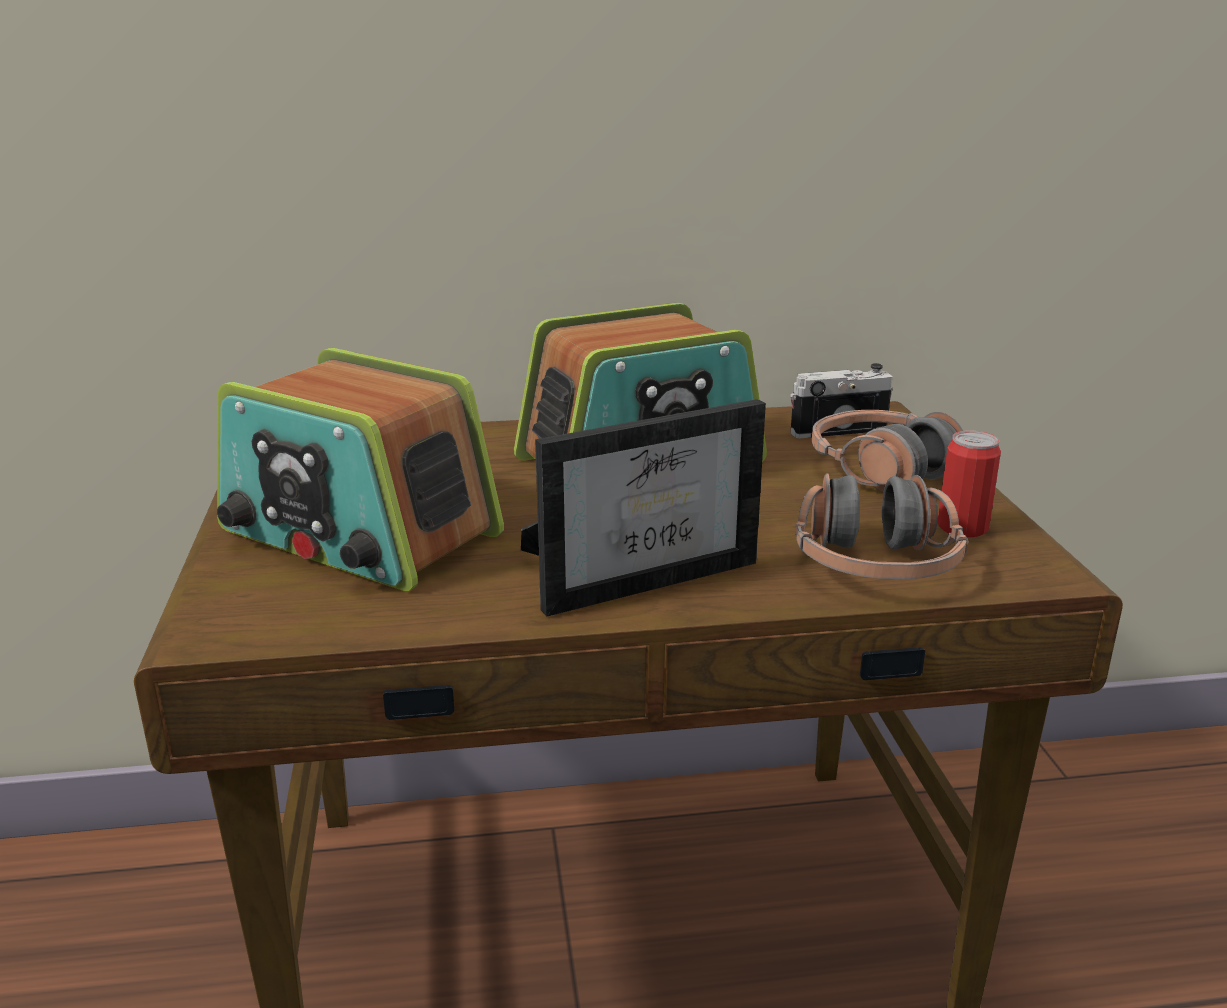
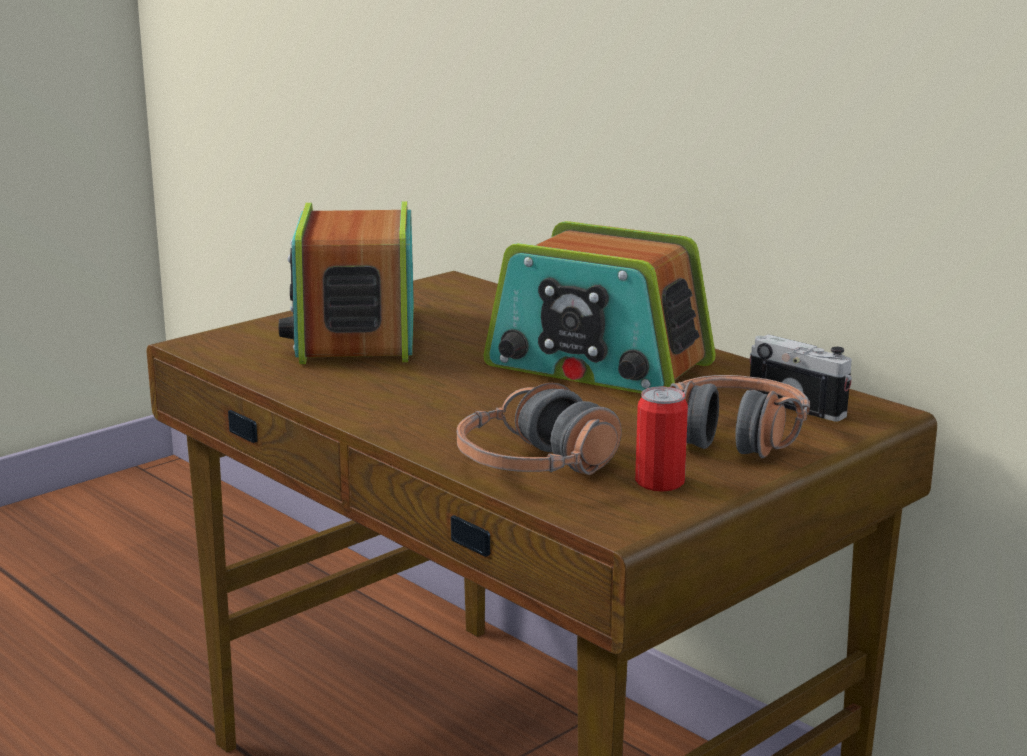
camera: 55 degrees right, 5 degrees down
picture frame [521,399,766,617] -> none

